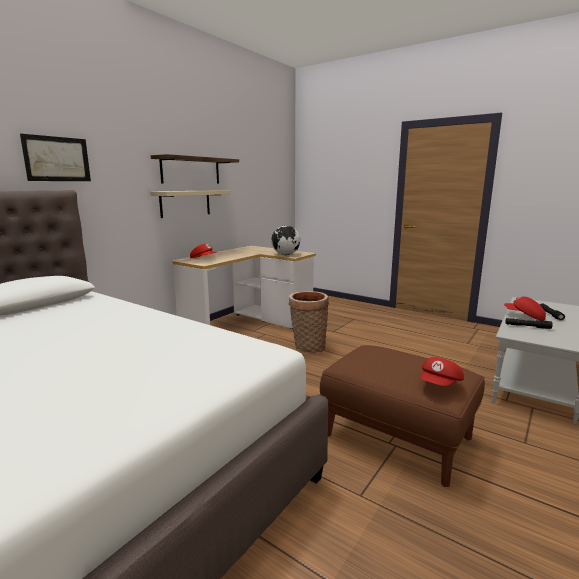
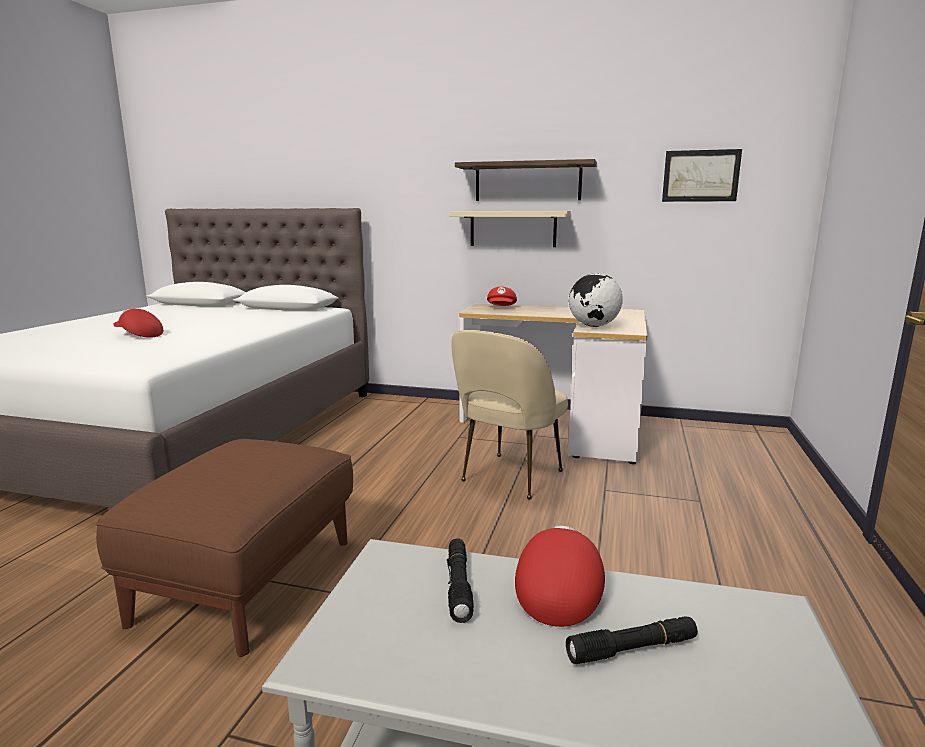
camera: 70 degrees right, 0 degrees up
picture [20,134,91,181] -> picture moved to [662,149,742,202]
basket [289,291,329,353] -> beige chair [452,330,568,500]
red cap [420,357,464,386] -> red cap moved to [113,309,163,338]

